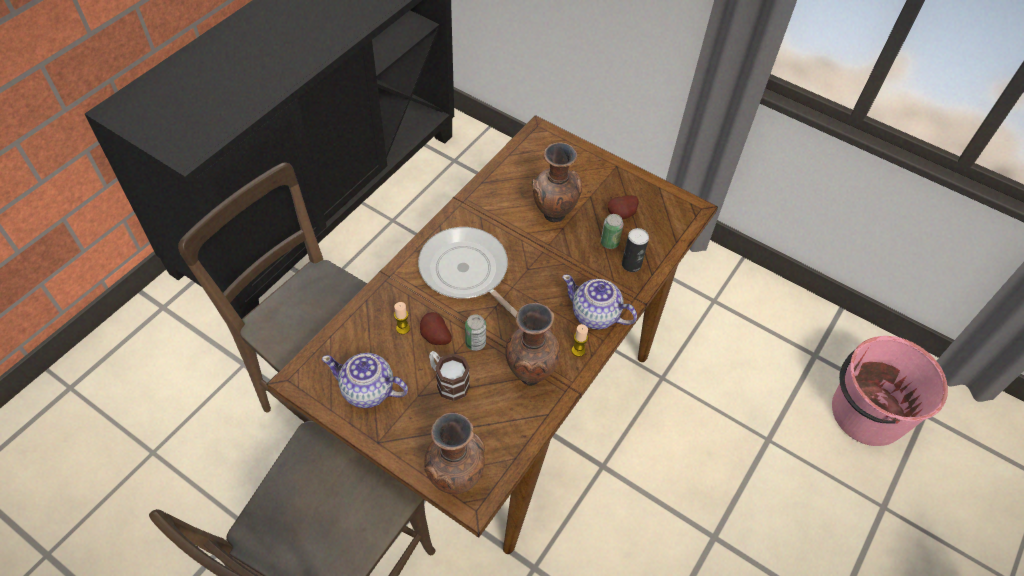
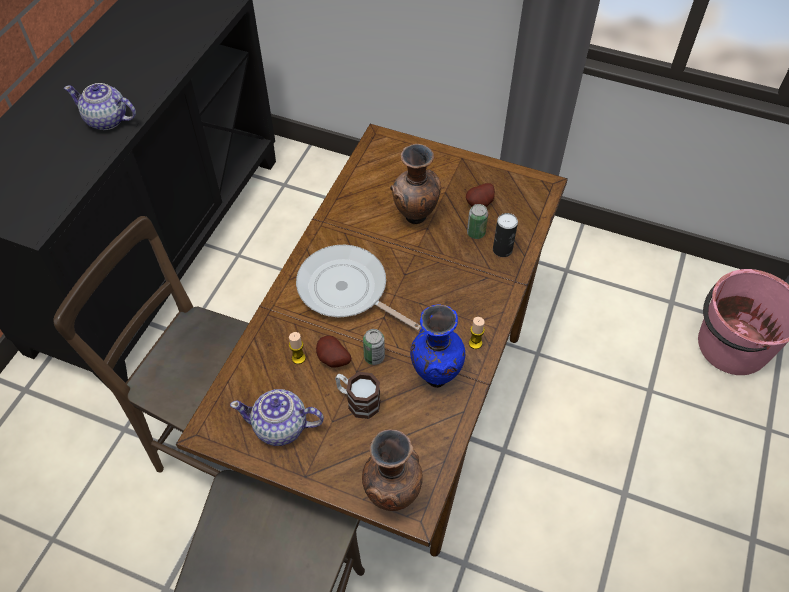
camera: 10 degrees left, 0 degrees up
brown vase [505,303,560,386] -> blue vase [410,304,465,388]
teapot [562,275,637,330] -> teapot moved to [64,83,136,130]

